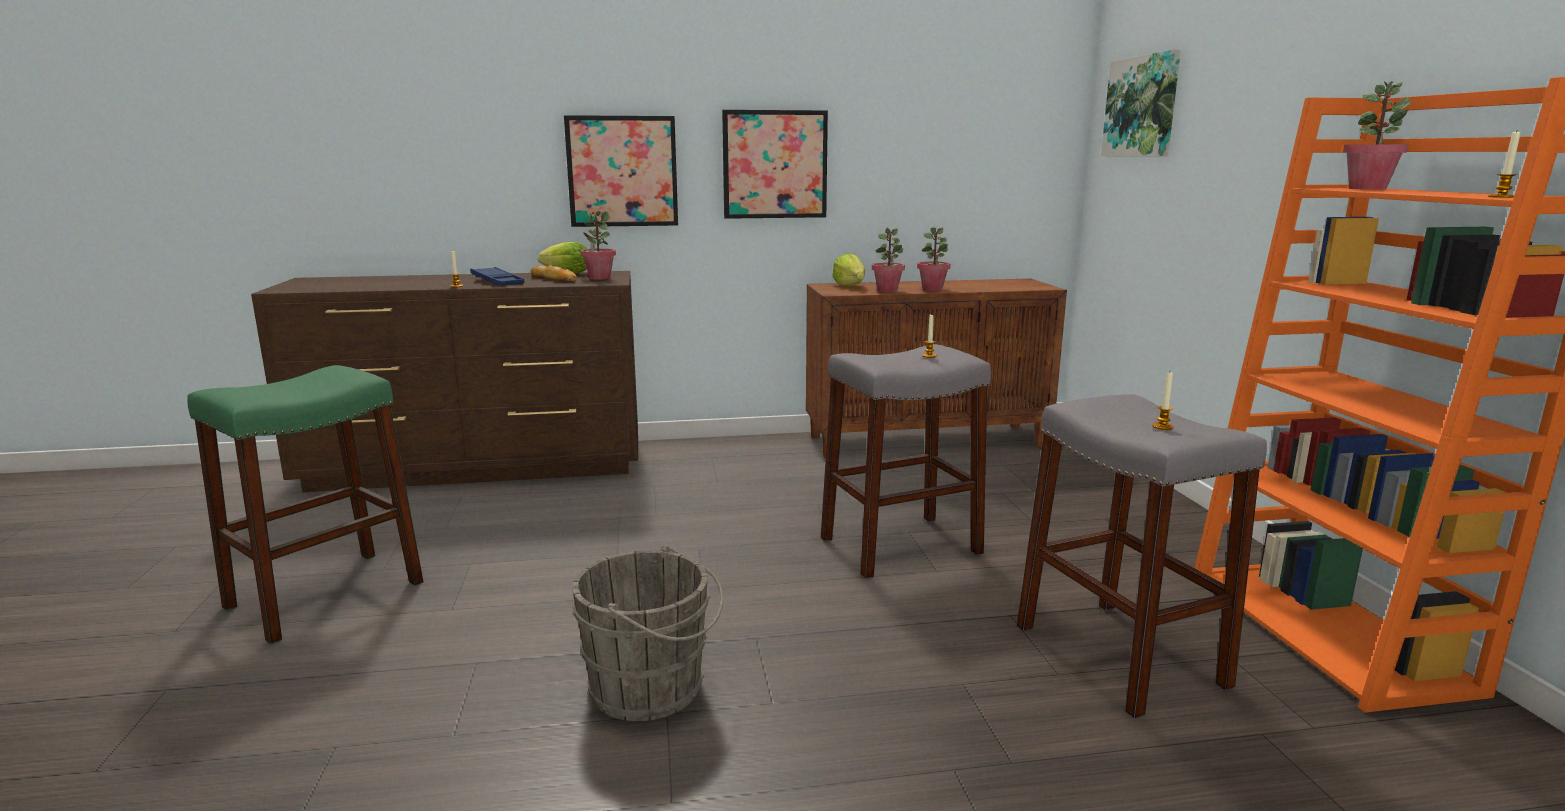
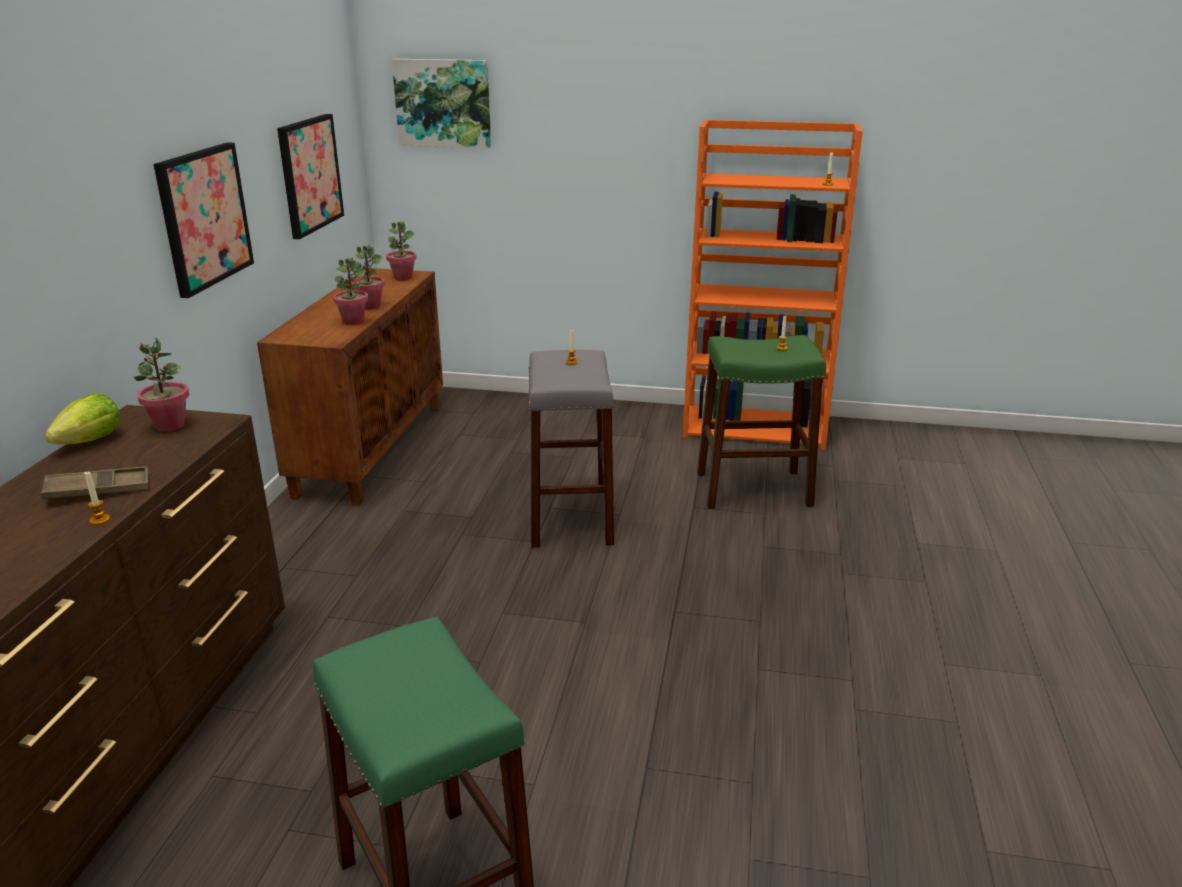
camera: 70 degrees left, 10 degrees up
blue tray [470,267,525,286] -> brown tray [41,466,149,501]
bread [530,265,577,282] -> none
picture [564,115,678,227] -> picture moved to [277,114,344,239]
grey bucket [572,545,723,721] -> none
lettuce [832,253,865,286] -> none
grey stool [1017,394,1267,718] -> green stool [697,335,826,509]
potted plant [1343,81,1411,190] -> potted plant moved to [386,221,417,281]

